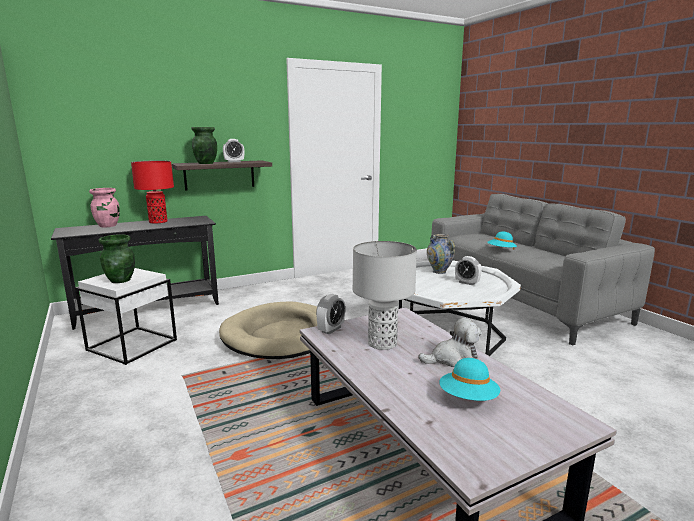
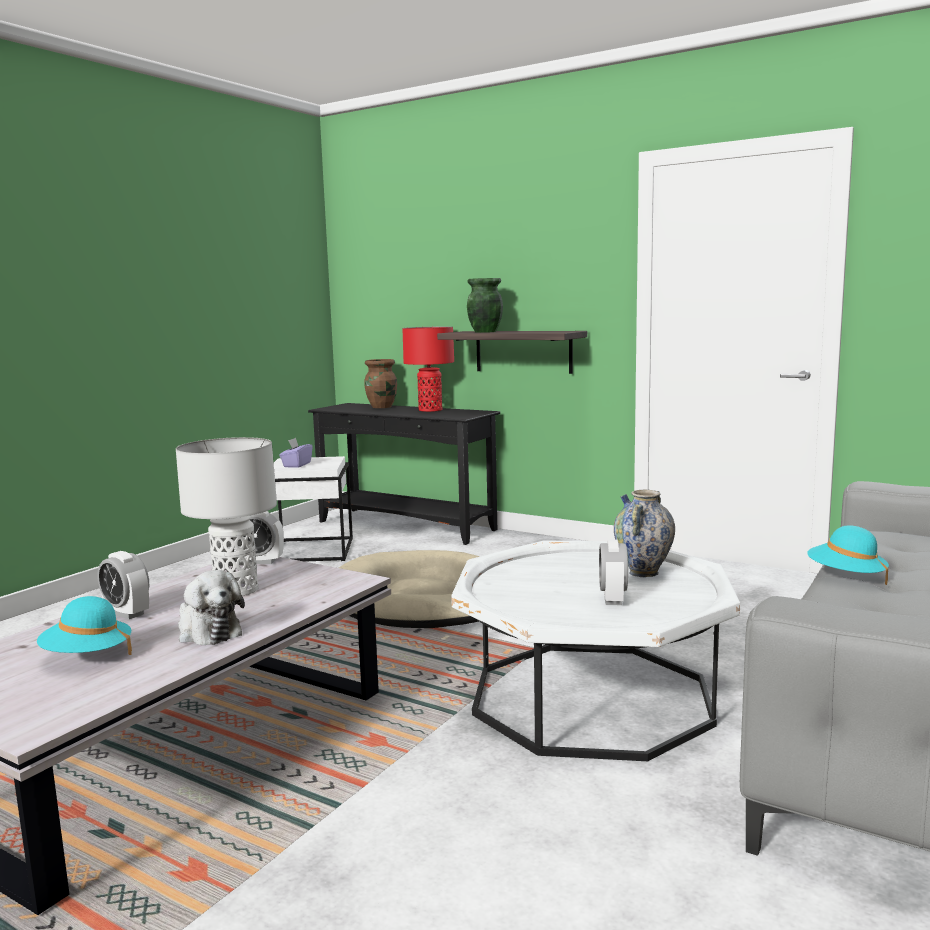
camera: 60 degrees right, 5 degrees down
pink vase [89,188,120,227] -> brown vase [364,359,397,408]
green vase [98,234,135,283] -> purple tissue box [279,438,313,468]
alarm clock [223,139,244,162] -> alarm clock moved to [97,551,149,619]

